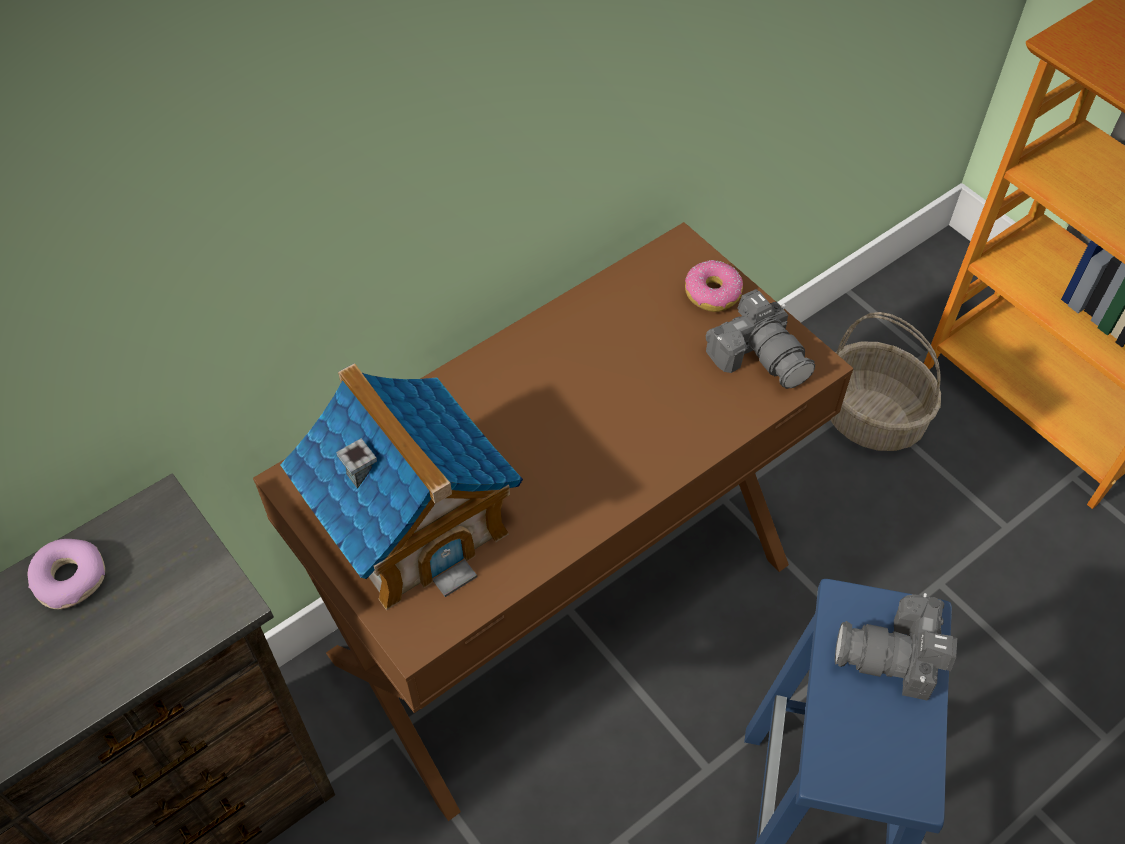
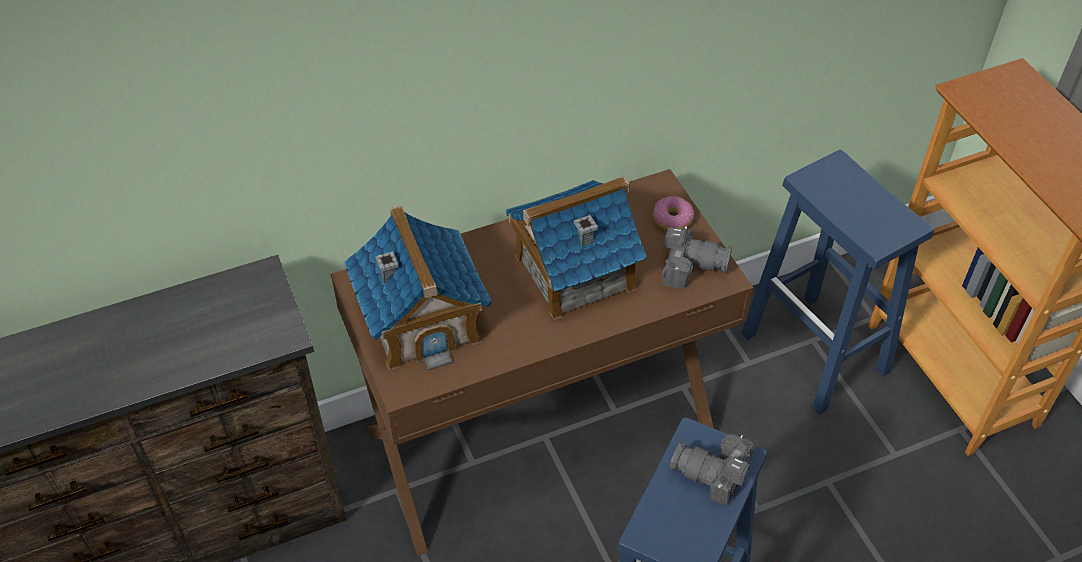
camera: 15 degrees right, 5 degrees down
donut [28,539,105,609] -> none
camera [705,289,815,389] -> camera turned 60 degrees counterclockwise [662,226,732,288]
basket [830,312,941,451] -> blue stool [741,150,934,415]
none -> toy house [506,176,647,320]

